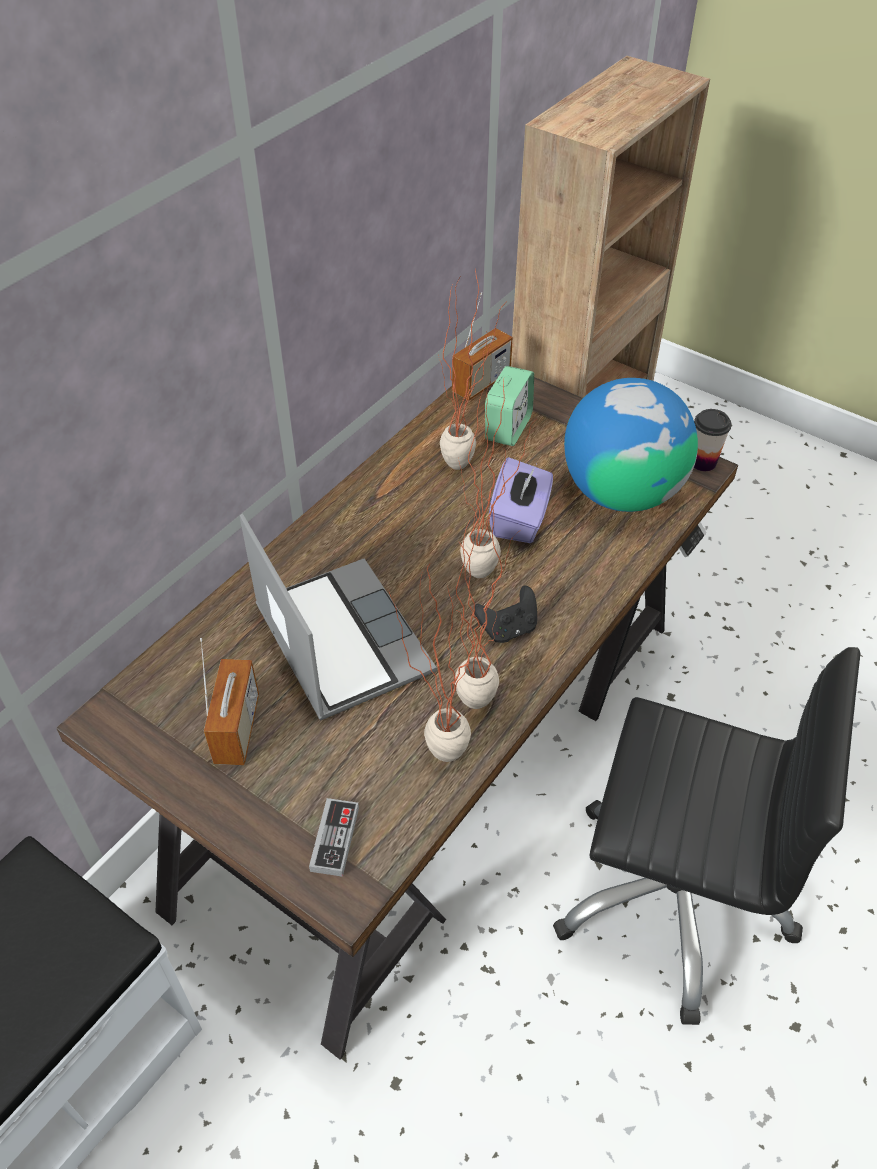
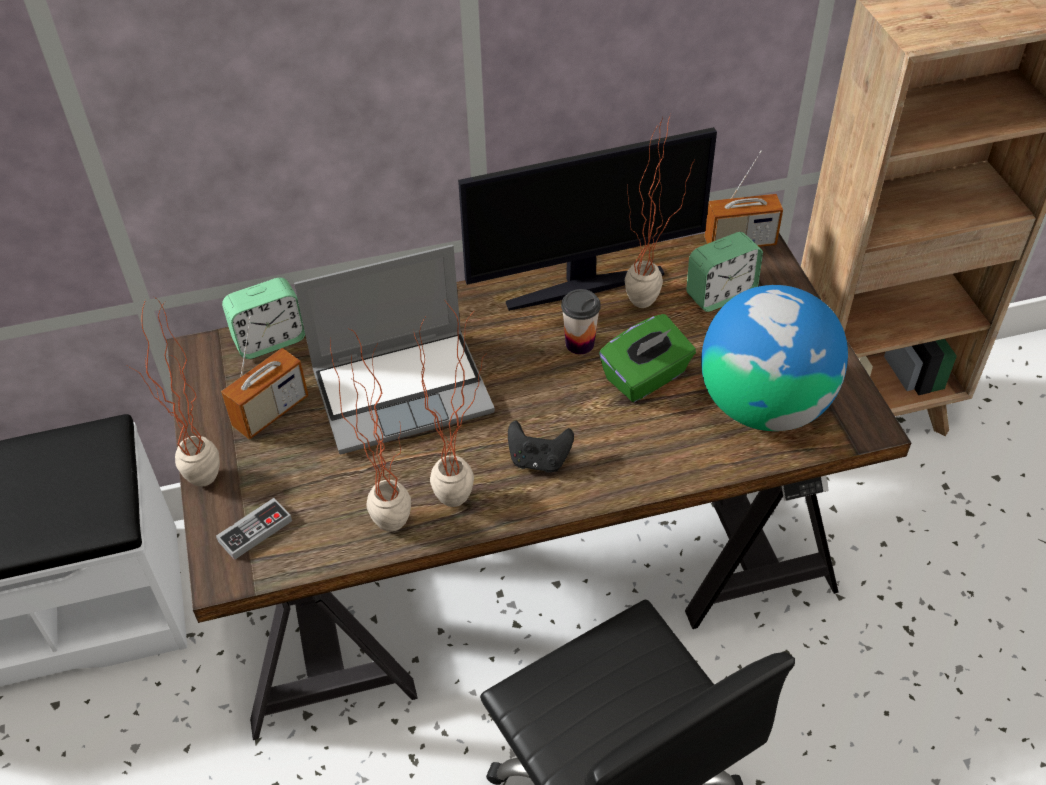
camera: 40 degrees right, 0 degrees up
laptop [240,514,437,721] -> laptop turned 60 degrees clockwise [294,245,495,455]
potted plant [459,380,537,578] -> potted plant moved to [128,297,220,487]
purple tissue box [489,457,553,543] -> green tissue box [599,314,696,402]
cup [694,409,732,471] -> cup moved to [561,289,601,354]
none -> alarm clock [222,277,305,359]
none -> monitor [458,127,717,311]

